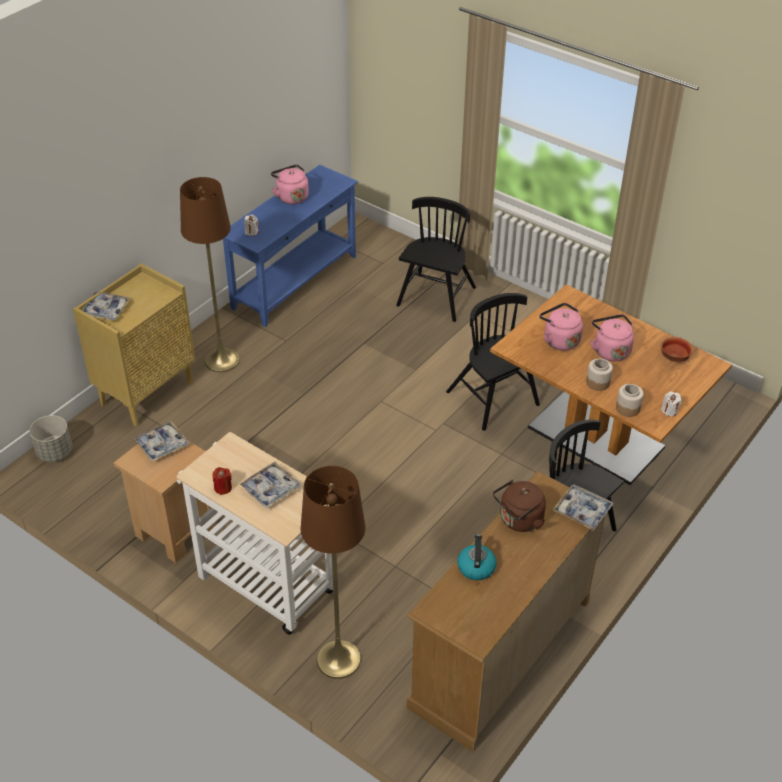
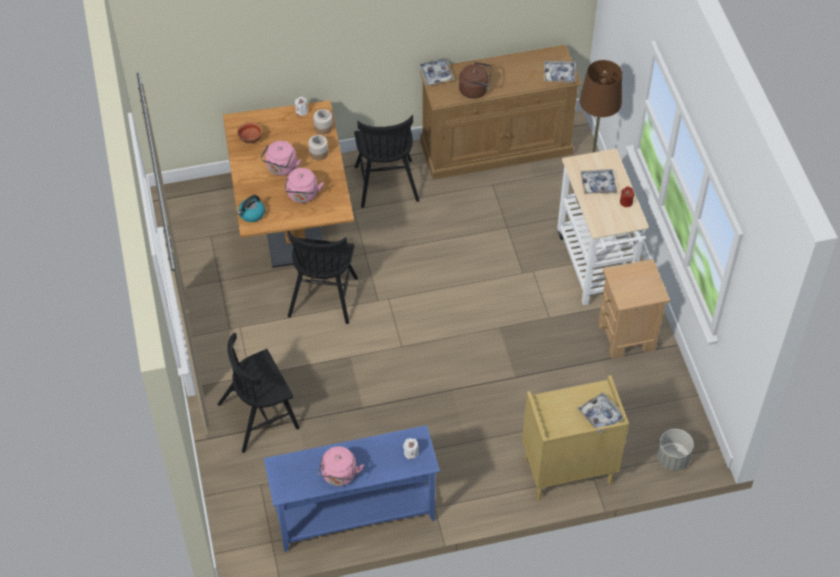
camera: 140 degrees left, 10 degrees up
tray [134,421,189,462] -> tray moved to [544,61,575,83]
brown floor lamp [180,177,240,372] -> none
kettle [457,534,497,580] -> kettle moved to [237,195,265,222]

